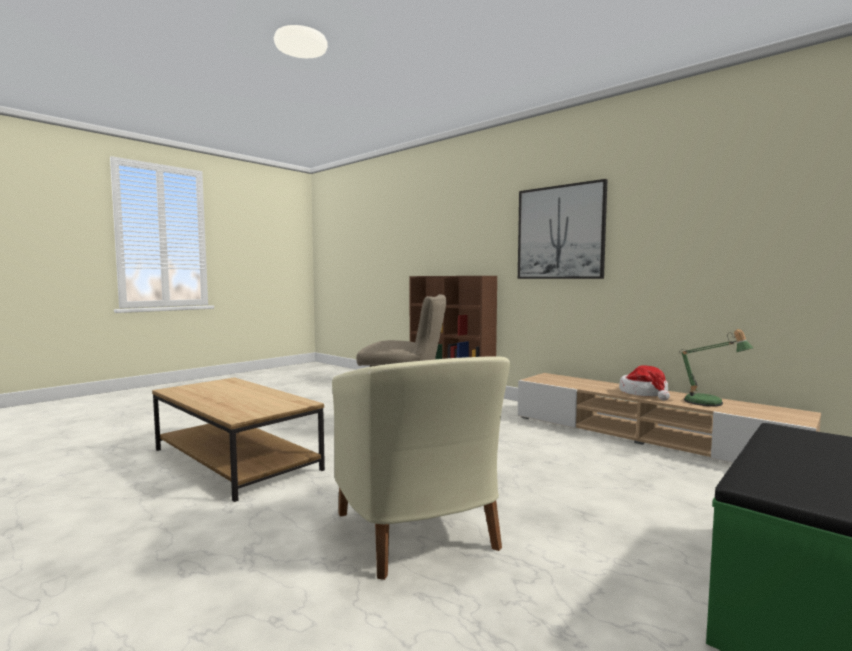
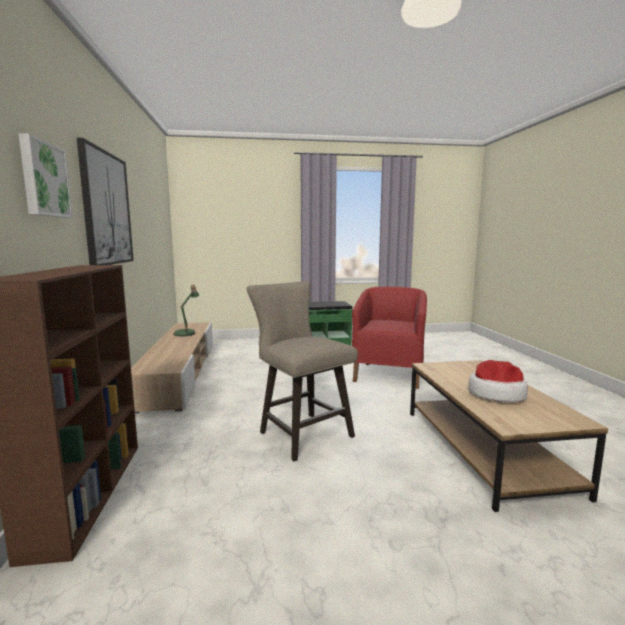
camera: 140 degrees left, 5 degrees up
beige armchair [332,356,510,580] -> red armchair [352,286,427,389]
hat [619,365,670,400] -> hat moved to [468,360,528,402]
none -> picture [18,133,73,218]

